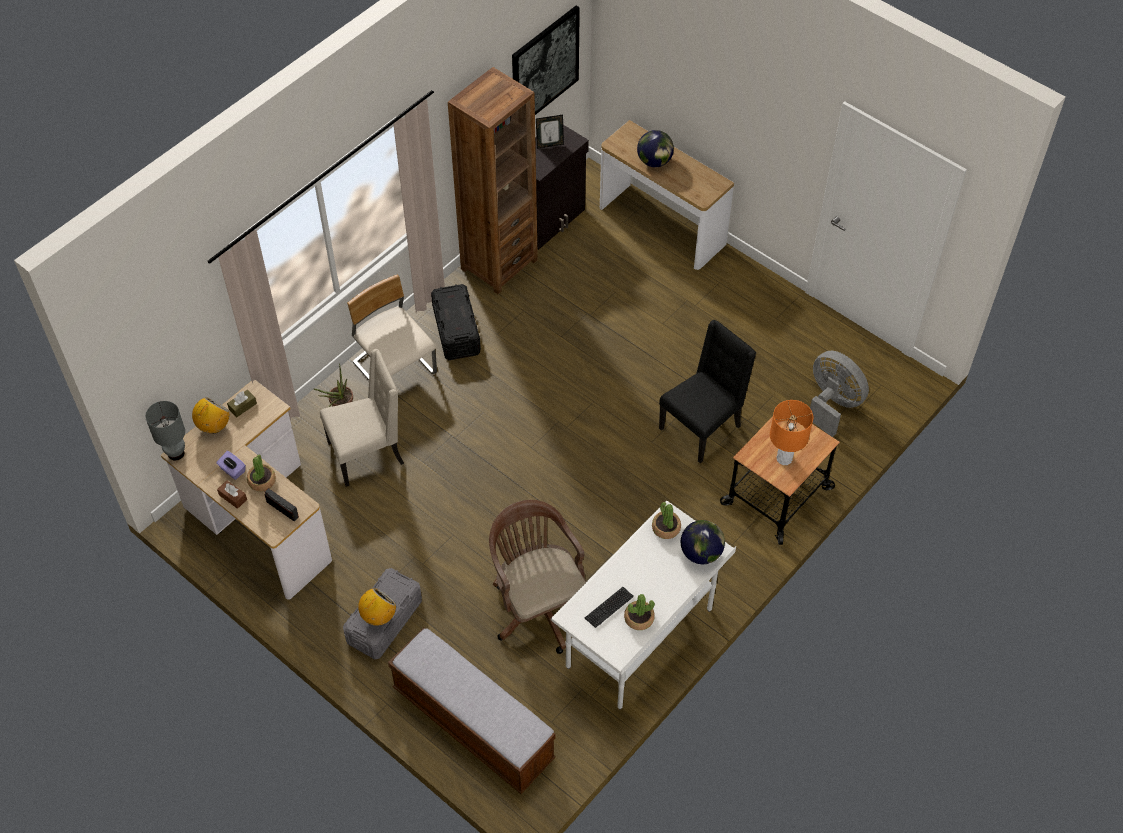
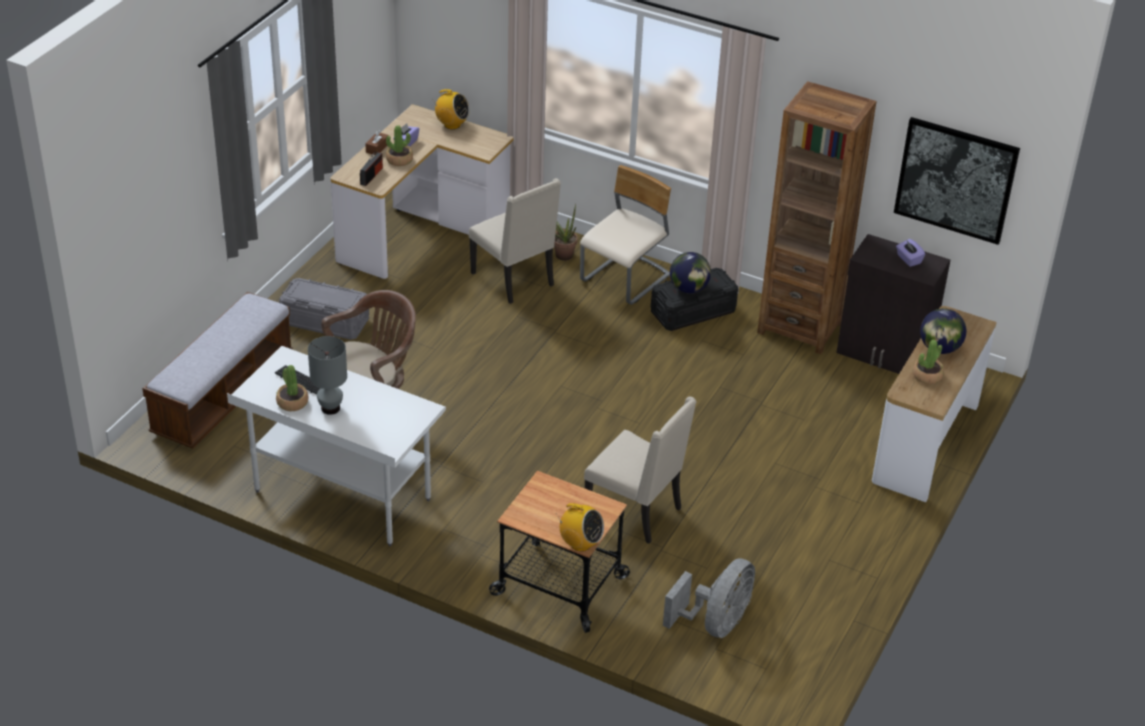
camera: 75 degrees right, 15 degrees down
grey table lamp [145,401,185,461] -> grey table lamp moved to [308,336,347,415]
brown tissue box [227,390,257,417] -> none
radio [358,588,396,626] -> radio moved to [558,503,604,551]
picture frame [536,115,564,149] -> purple tissue box [896,239,925,267]
potted plant [652,502,681,539] -> potted plant moved to [913,340,944,384]
black chair [659,320,756,463] -> beige chair [584,396,696,544]
globe [681,520,725,564] -> globe moved to [670,252,711,293]
orange table lamp [770,400,813,465] -> none

